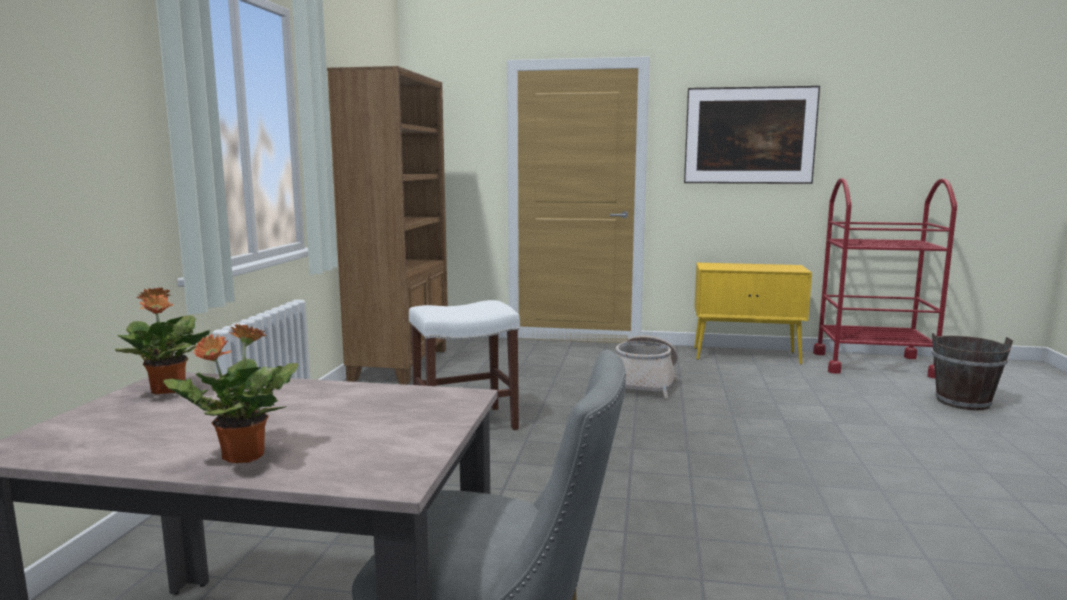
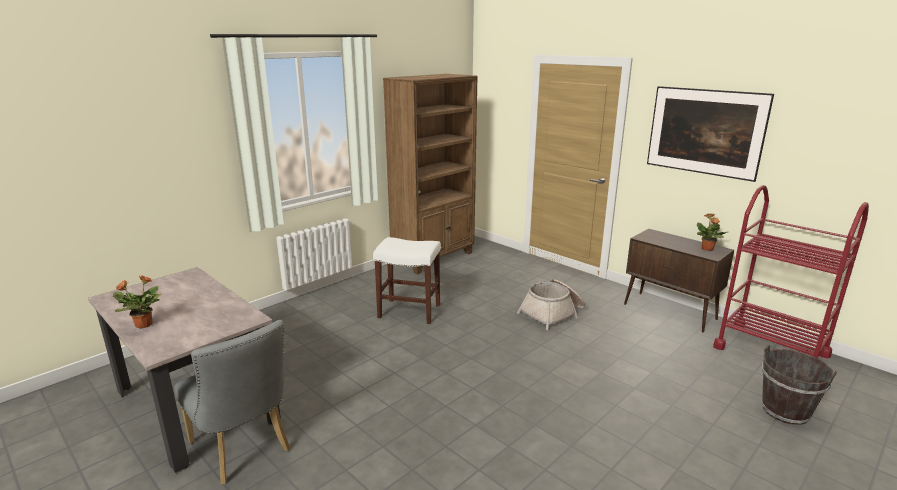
camera: 35 degrees right, 10 degrees up
potted plant [115,288,210,395] -> potted plant moved to [697,213,727,251]
yellow cabinet [694,263,812,365] -> brown cabinet [624,229,734,332]

